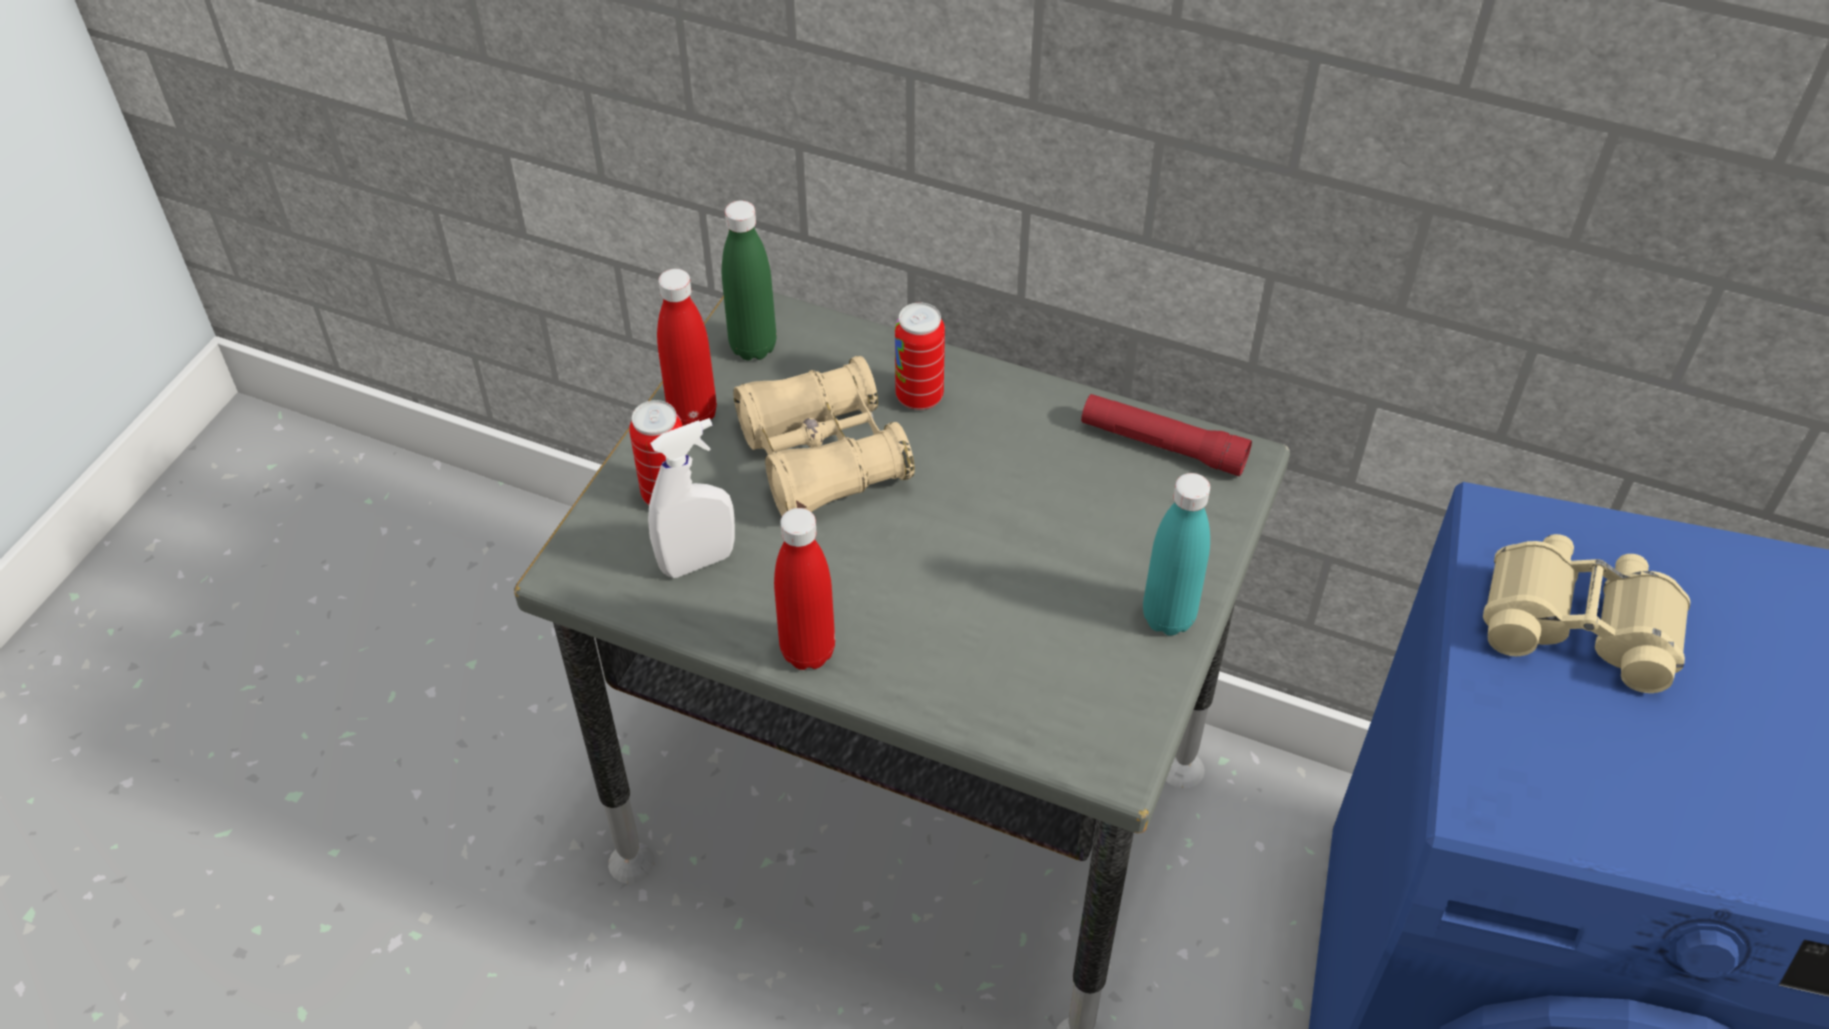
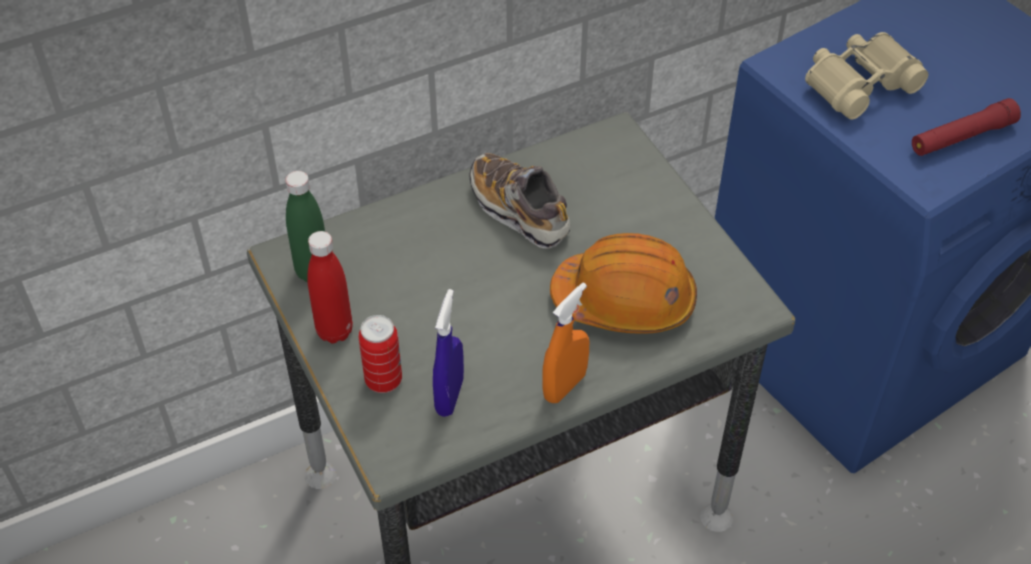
camera: 50 degrees left, 0 degrees up
white spray bottle [648,418,735,578] -> blue spray bottle [433,289,464,417]
beige binoculars [733,356,915,516] -> none
red bottle [774,508,835,670] -> orange spray bottle [542,283,589,403]
can [895,303,945,410] -> none
red flashlight [1081,394,1252,476] -> red flashlight moved to [912,98,1021,156]
turquoise bottle [1143,473,1210,635] -> none
none -> shoe [469,153,570,249]
none -> orange hard hat [550,233,697,333]

